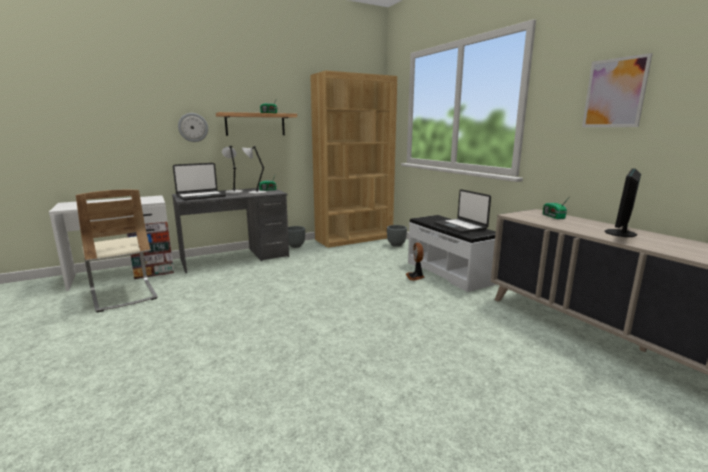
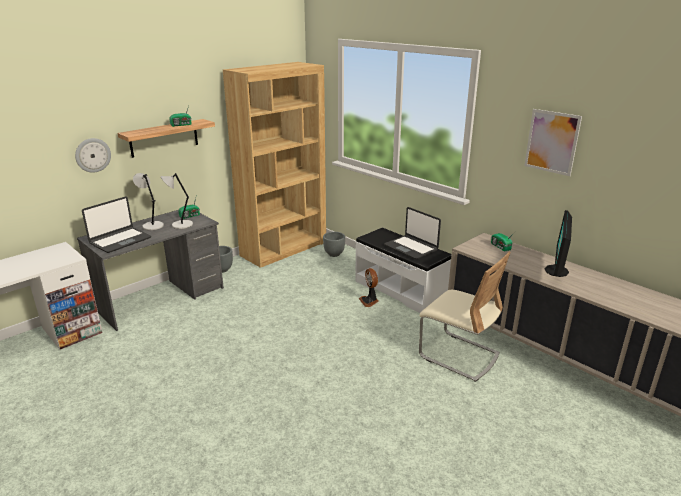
camera: 15 degrees left, 10 degrees up
beige chair [76,190,158,312] -> beige chair moved to [419,252,511,382]

